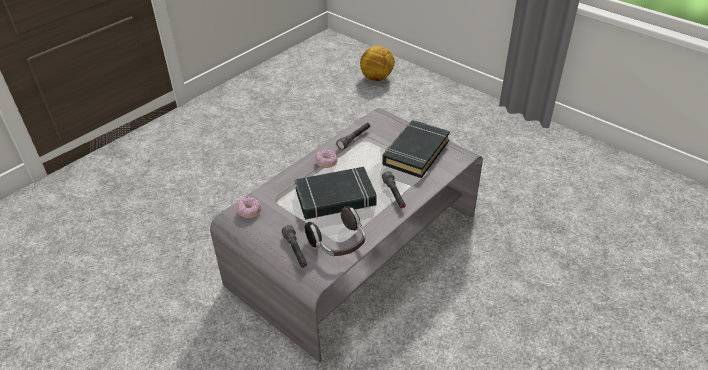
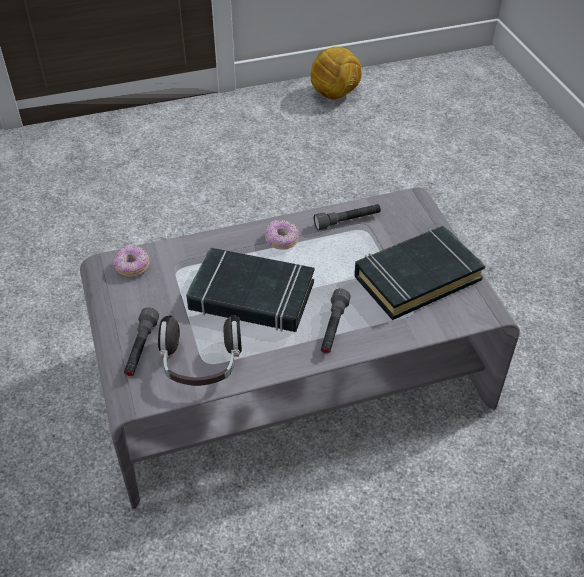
camera: 30 degrees right, 5 degrees up
football [360,46,395,81] -> football moved to [311,47,362,99]

